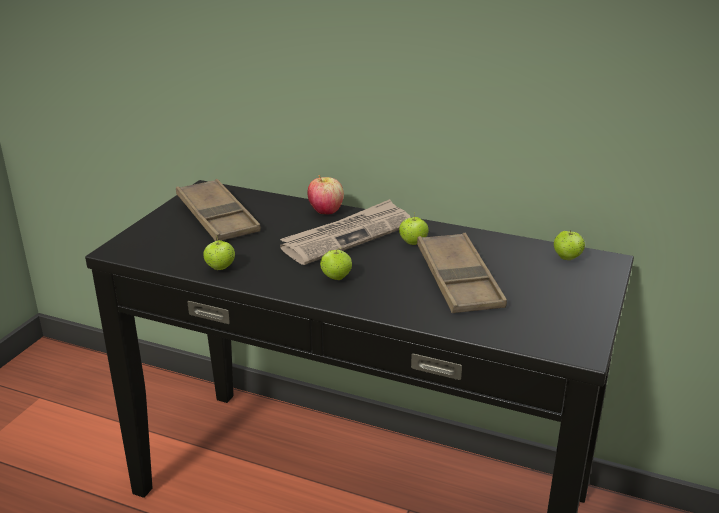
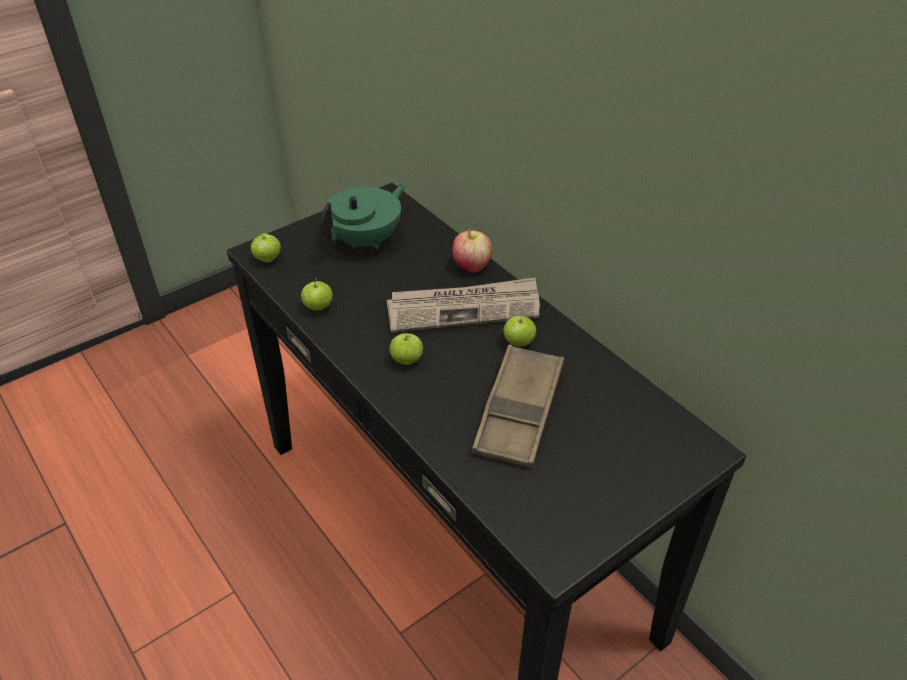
camera: 30 degrees right, 15 degrees up
brown tray [176,179,261,241] -> green teapot [320,183,406,249]
apple [554,230,585,260] -> apple moved to [251,233,281,262]

